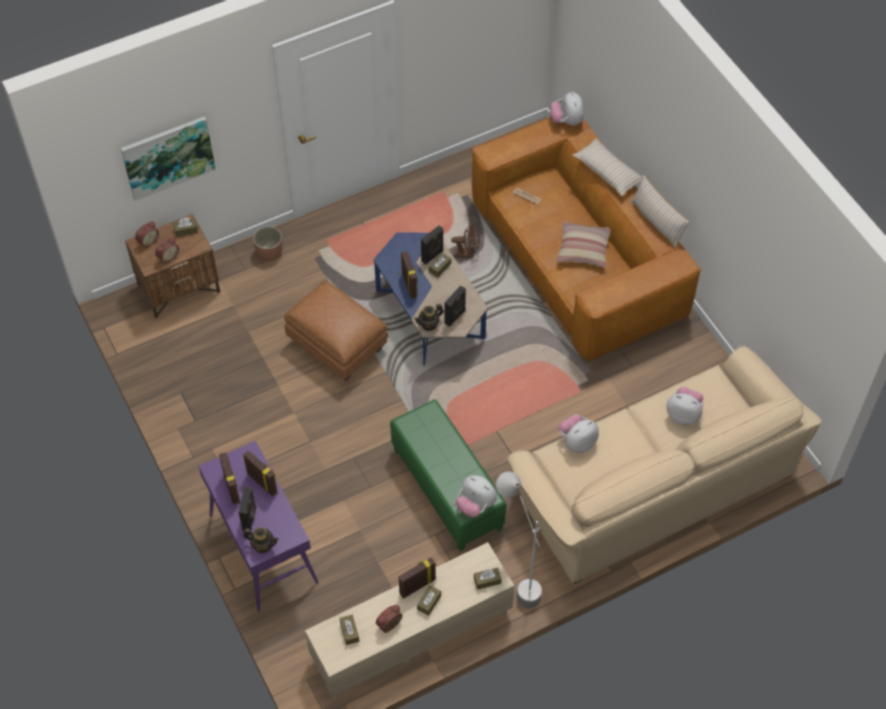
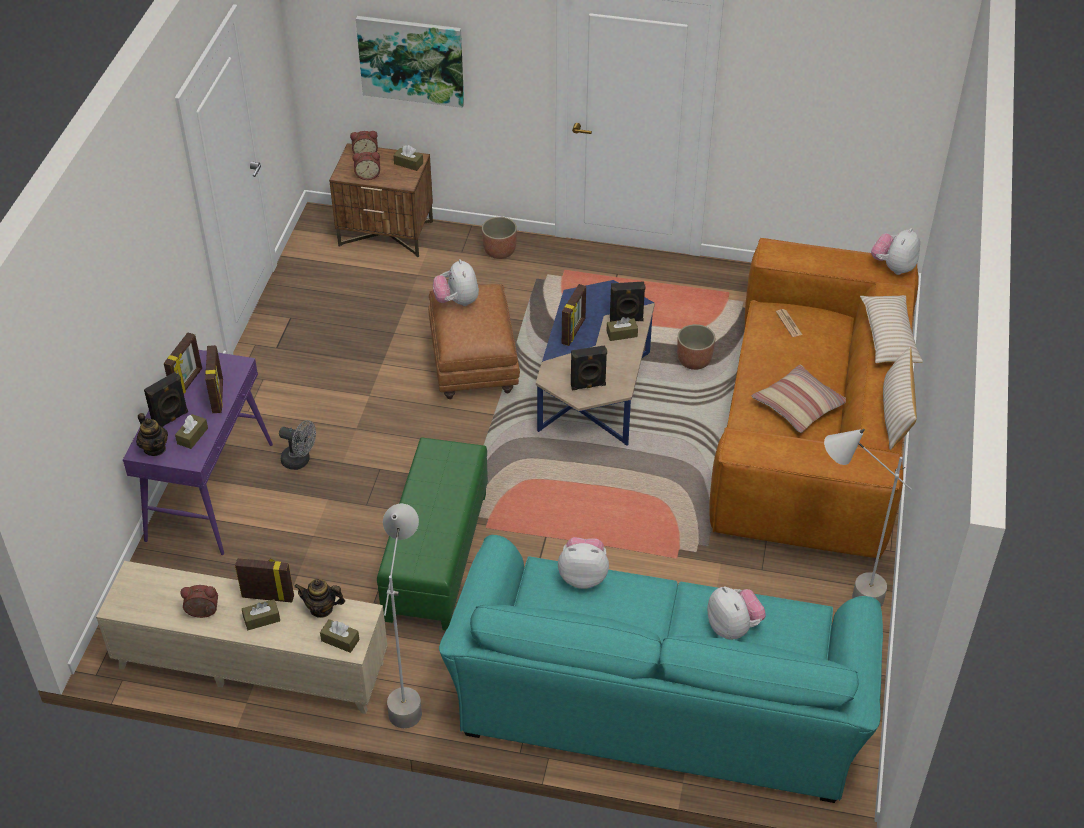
camera: 40 degrees right, 10 degrees down
brown tissue box [340,615,359,645] -> brown tissue box moved to [175,414,208,449]
teapot [415,304,444,331] -> teapot moved to [294,579,345,618]
brown fan [451,223,480,258] -> planter [677,324,715,370]
plush toy [456,475,497,517] -> plush toy moved to [433,259,479,306]
beige sofa [506,346,822,584] -> turquoise sofa [439,535,883,803]
none -> grey fan [279,420,316,470]
none -> grey floor lamp [824,429,911,606]

